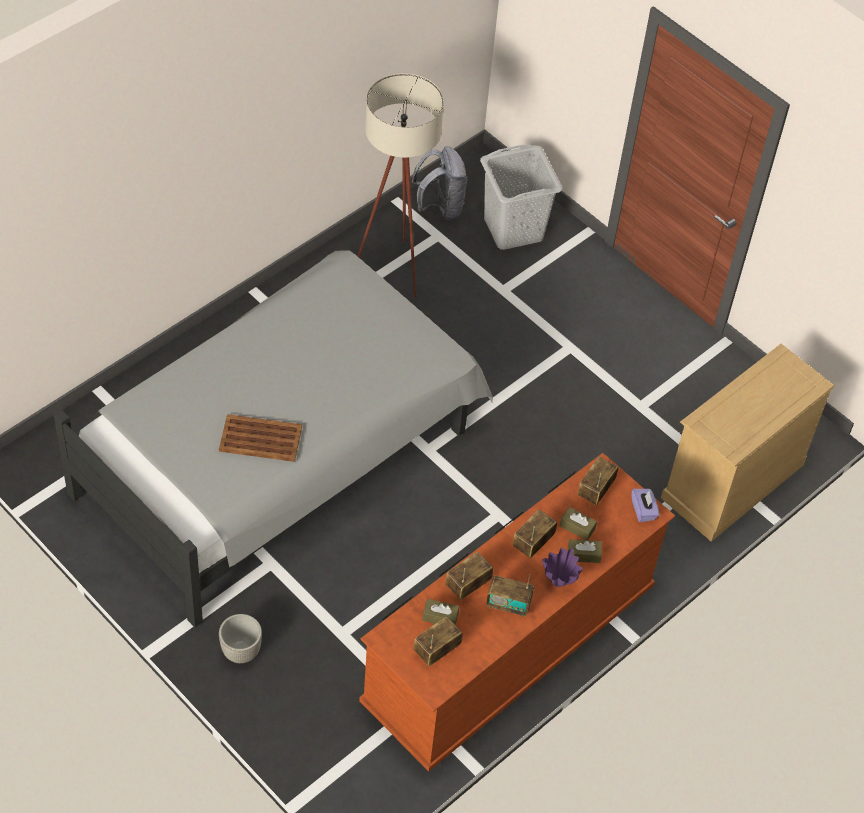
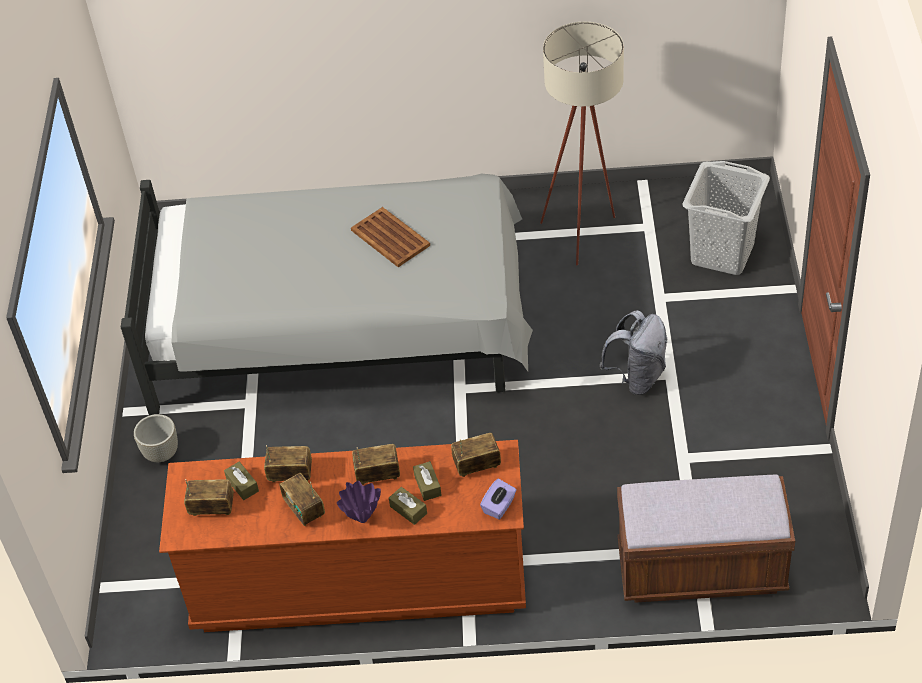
camera: 50 degrees right, 5 degrees down
brown tray [219,414,302,462] -> brown tray moved to [351,207,430,267]
grey backpack [412,146,467,220] -> grey backpack moved to [600,310,667,395]
beige dresser [661,344,834,541] -> brown bench [617,475,795,603]

